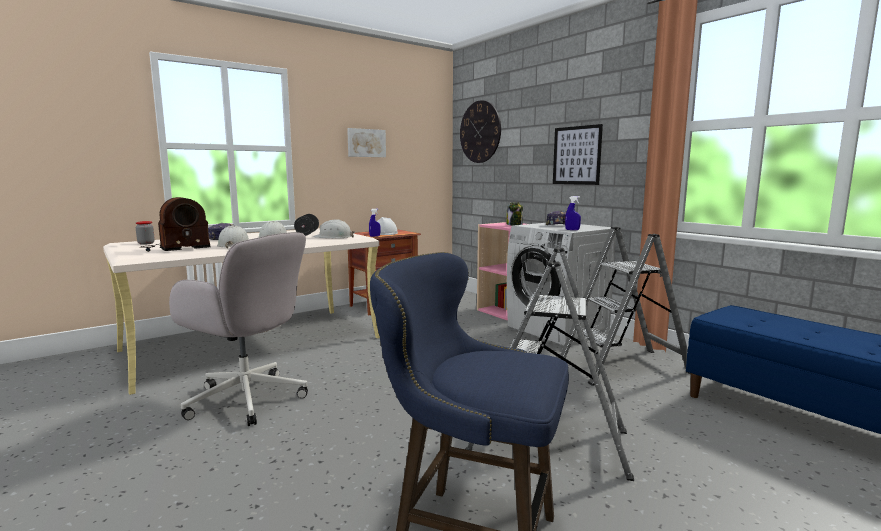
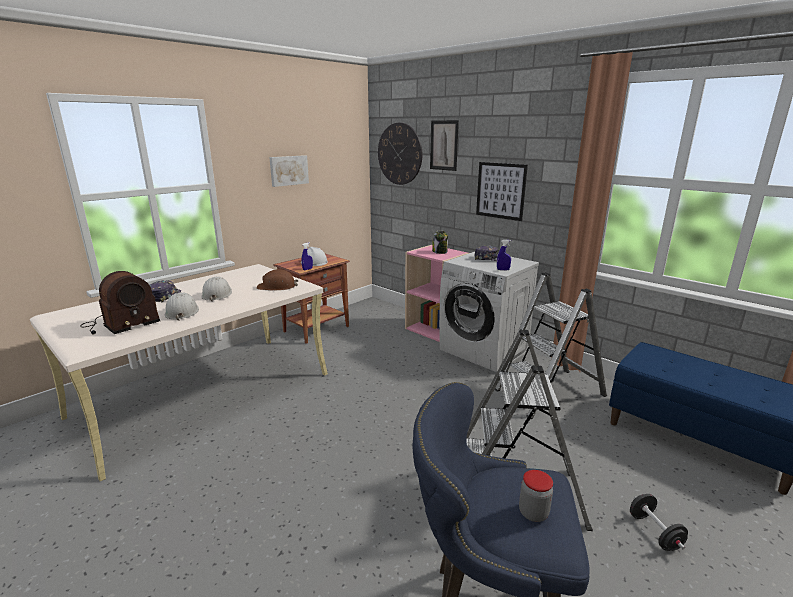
camera: 10 degrees left, 10 degrees up
jar [136,221,155,245] -> jar moved to [519,470,553,522]
grey office chair [169,232,308,426] -> none
black dumbbell [294,214,319,236] -> black dumbbell moved to [630,494,688,551]
white hard hat [313,220,355,238] -> brown hard hat [257,269,298,291]
none -> picture [430,120,459,171]

